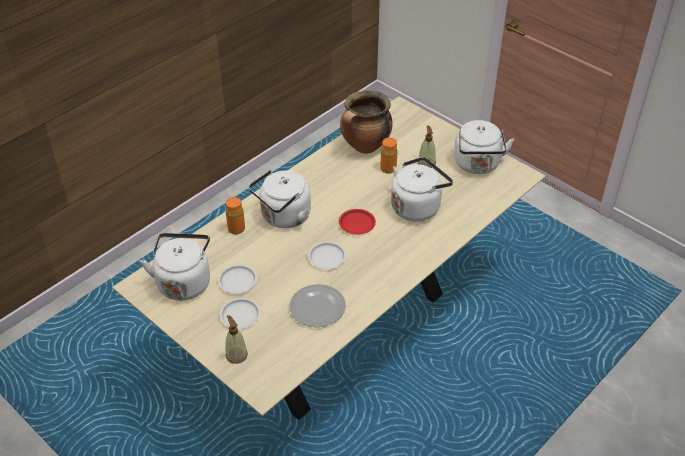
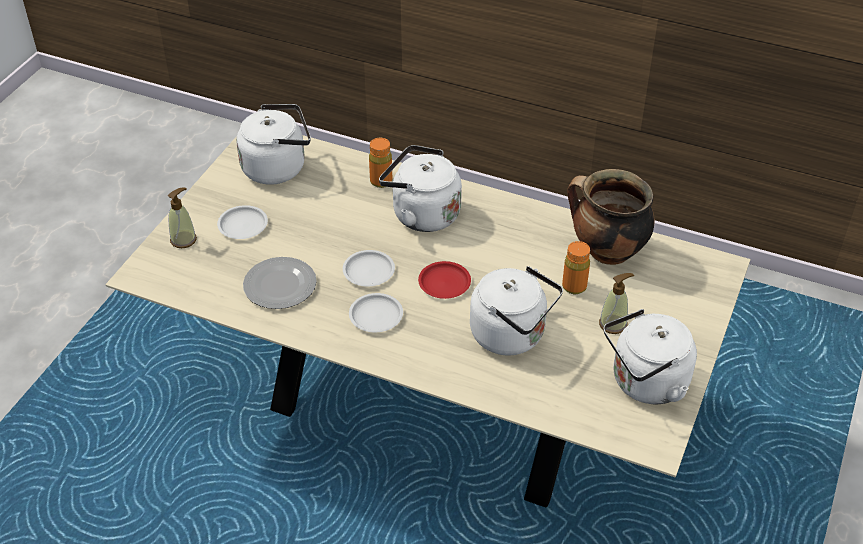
camera: 70 degrees right, 0 degrees up
white plate [218,264,257,294] -> white plate moved to [349,293,403,332]

